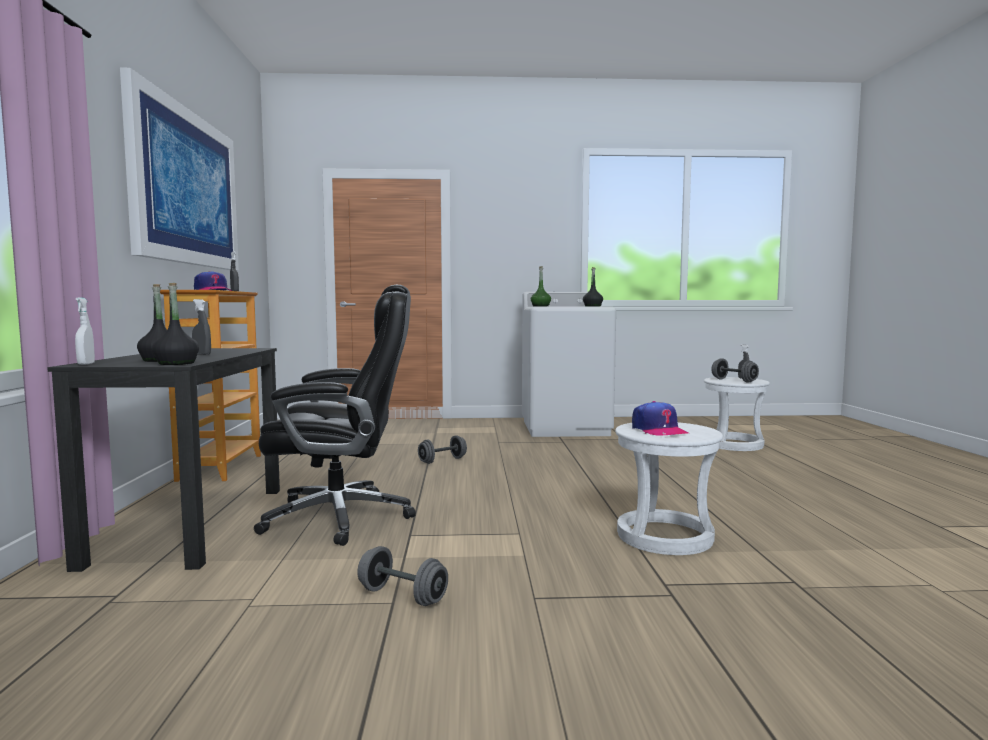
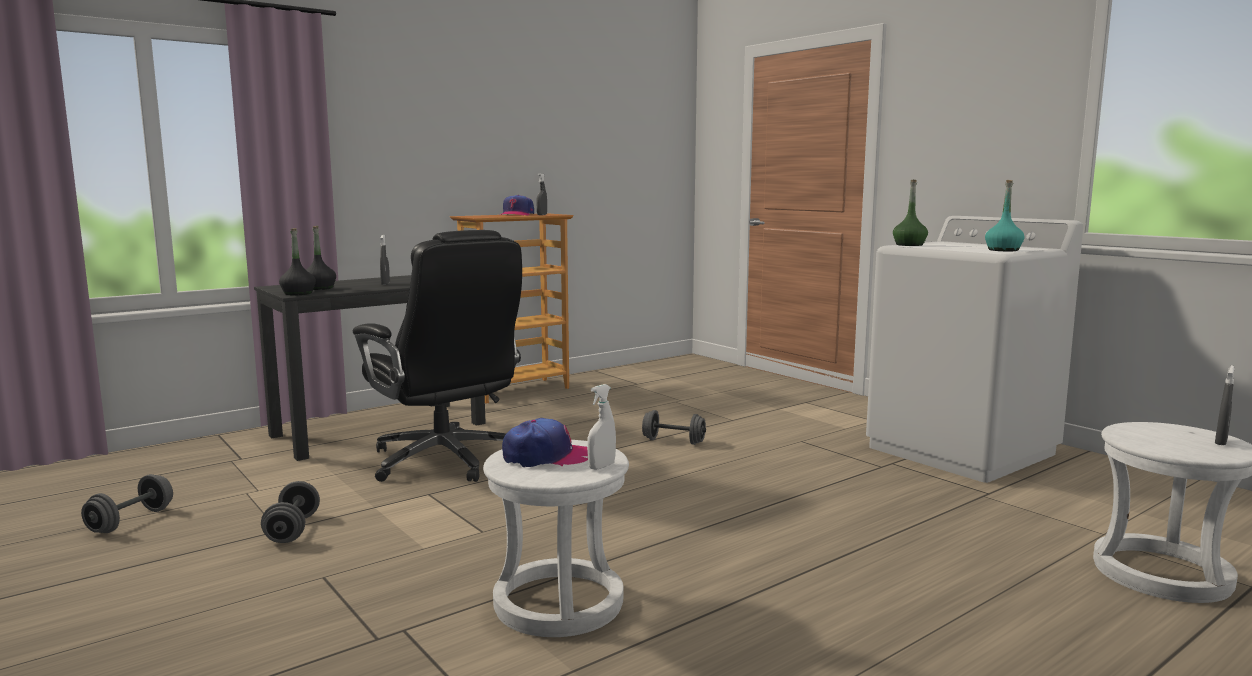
camera: 55 degrees right, 5 degrees up
white spray bottle [75,297,95,365] -> white spray bottle moved to [587,384,616,470]
picture [120,68,239,271] -> none
black bottle [583,267,603,306] -> turquoise bottle [985,180,1025,251]
cap [632,401,688,436] -> cap turned 135 degrees counterclockwise [502,418,588,467]
grey dumbbell [711,358,759,383] -> grey dumbbell moved to [81,474,173,533]

